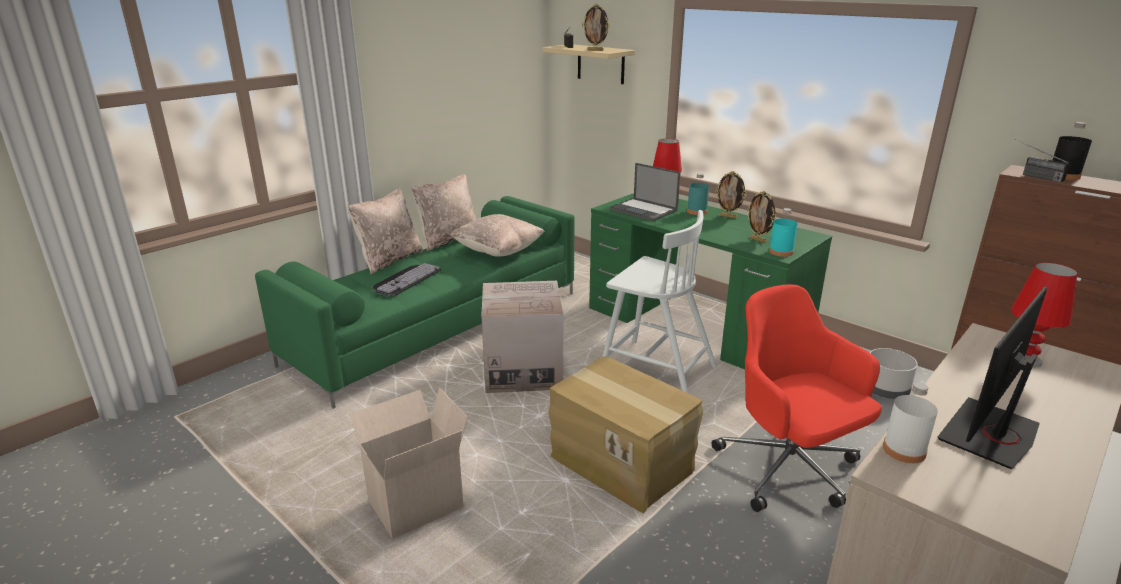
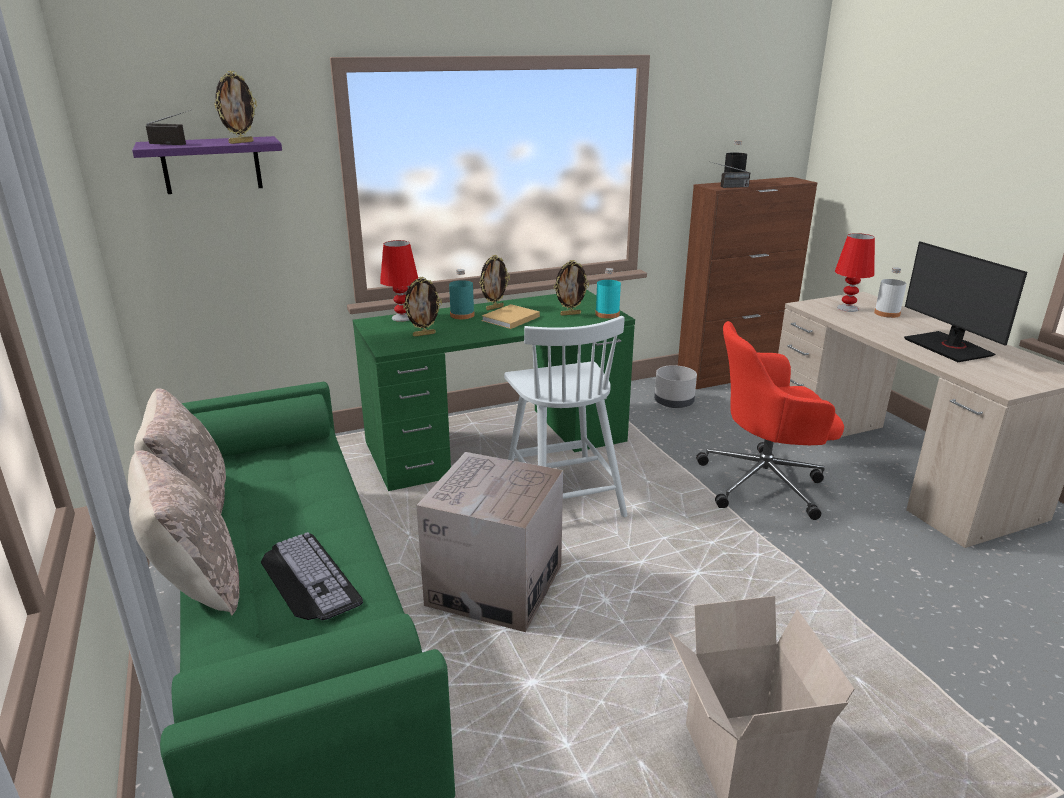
camera: 65 degrees left, 0 degrees up
beige pillow [450,214,545,257] -> none
beige shelf [542,44,635,84] -> purple shelf [132,136,282,194]
cardboard box [548,356,703,513] -> none
white chair [603,210,717,393] -> white chair turned 105 degrees clockwise [504,316,627,517]
laptop [610,163,681,221] -> picture frame [403,277,442,337]
white bottle [883,383,938,463] -> white bottle moved to [874,267,907,318]
none -> beige book [482,304,540,329]

